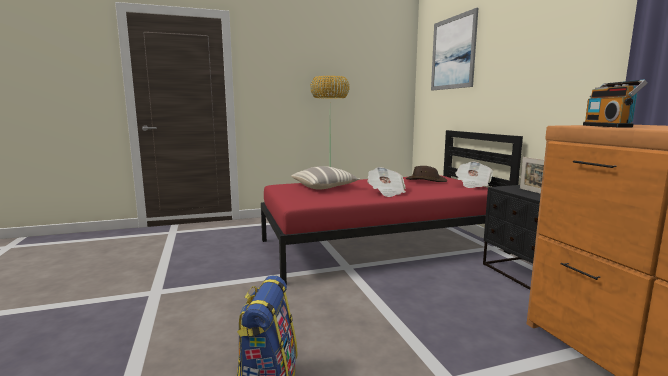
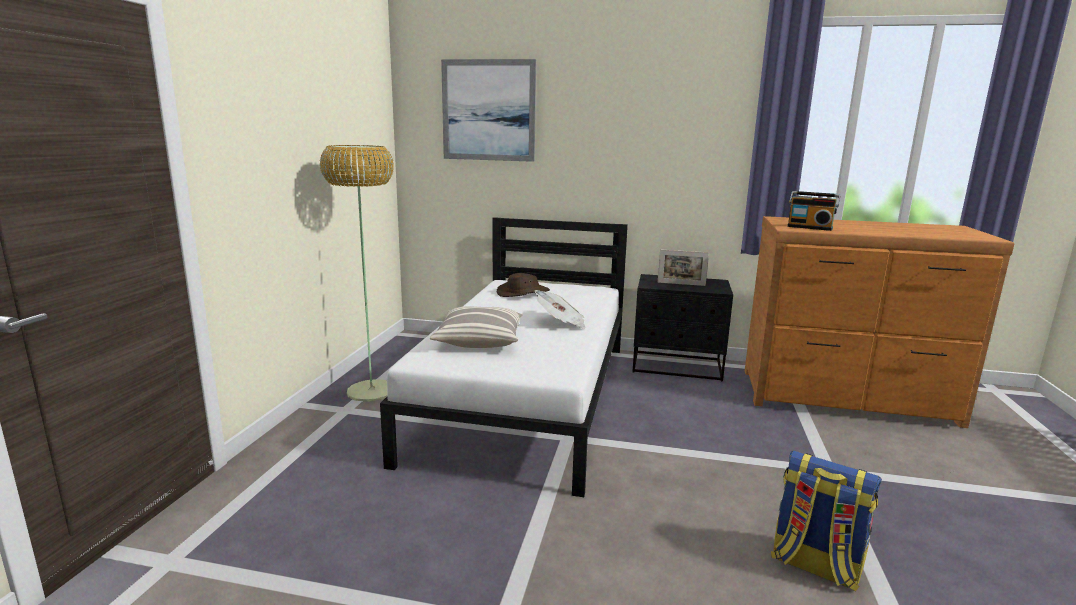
camera: 60 degrees left, 5 degrees up
red bed [261,130,523,285] -> white bed [380,217,628,497]
newspaper [455,161,493,188] -> none

